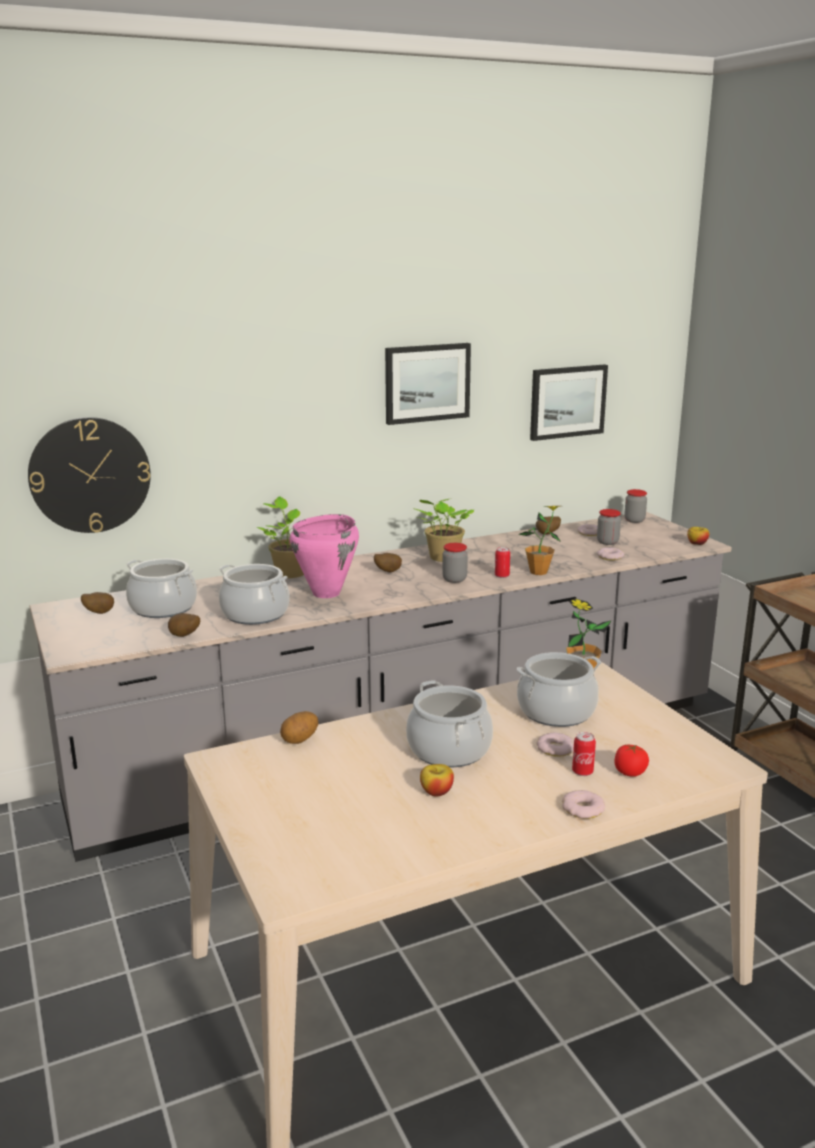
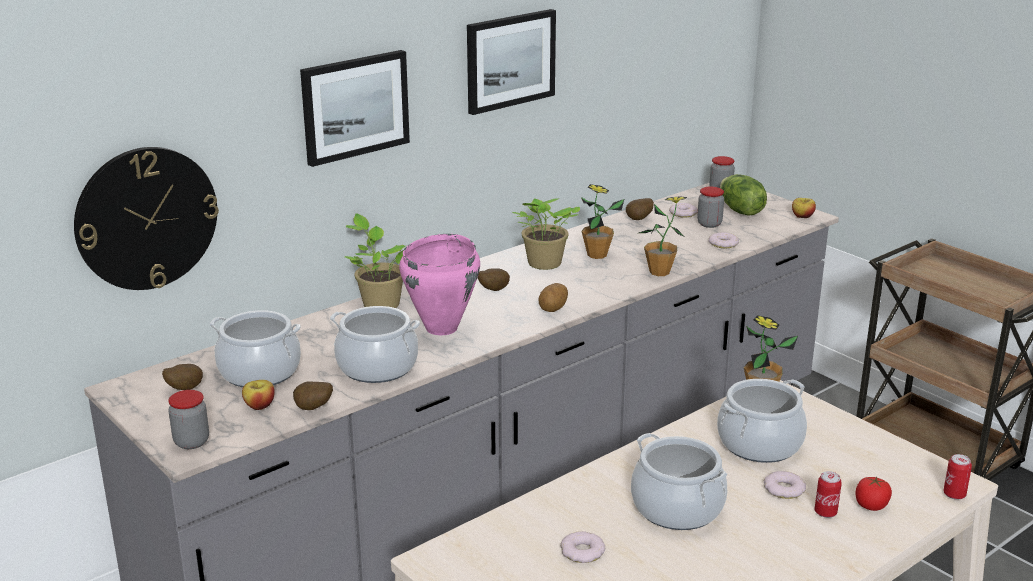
camera: 15 degrees left, 5 degrees up
potato [280,711,318,744] -> potato moved to [538,283,568,312]
apple [420,764,454,797] -> apple moved to [242,380,275,410]
jar [442,543,468,583] -> jar moved to [168,390,209,449]
can [495,547,510,578] -> can moved to [943,454,972,500]
picture [530,364,608,441] -> picture moved to [300,50,410,167]
donut [562,790,605,819] -> donut moved to [560,531,605,563]
none -> potted plant [581,184,624,259]
none -> lettuce [720,174,767,216]

